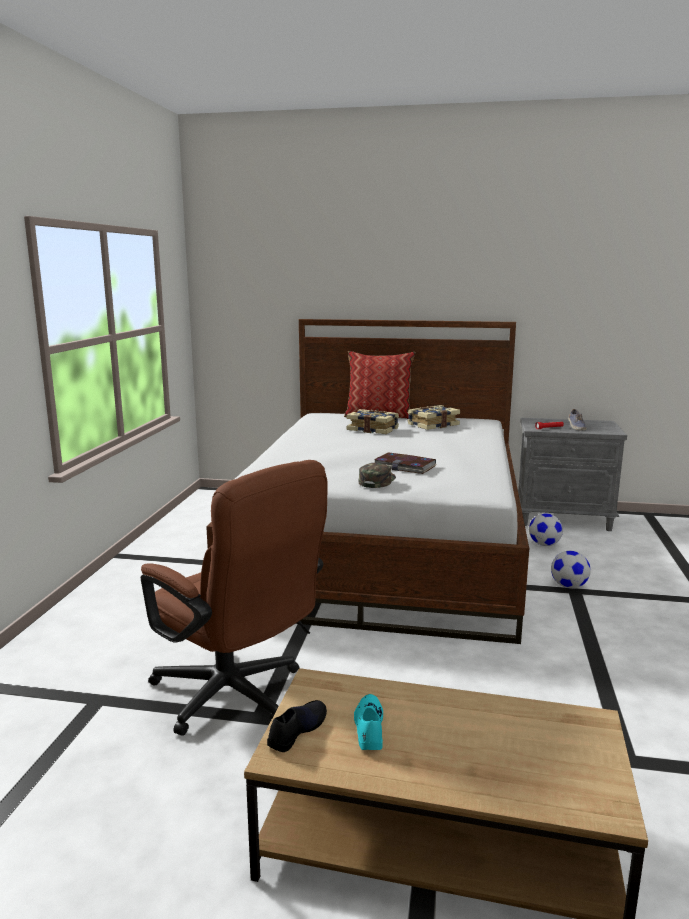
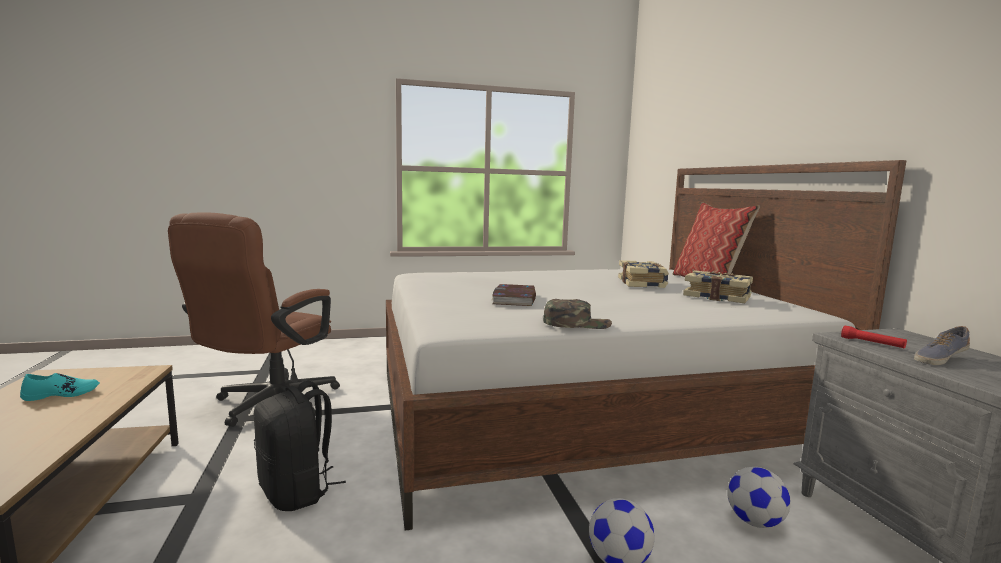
camera: 65 degrees right, 5 degrees down
black shoe [267,700,327,752] -> none
green cap [359,463,396,488] -> green cap moved to [543,299,612,329]
none -> black backpack [254,381,346,511]

